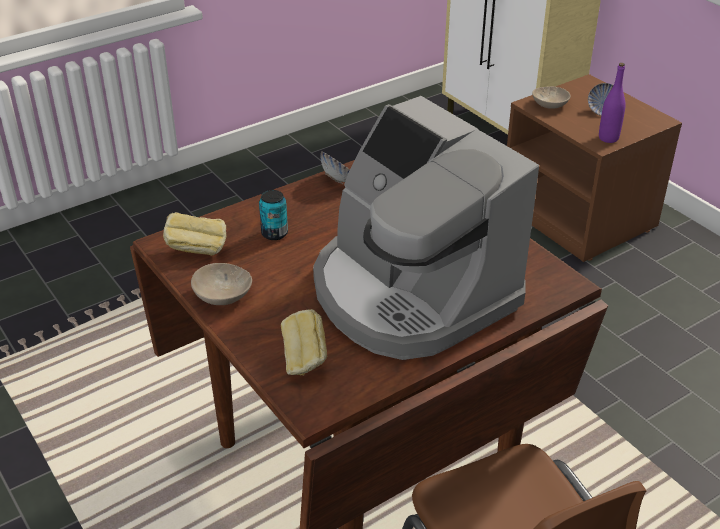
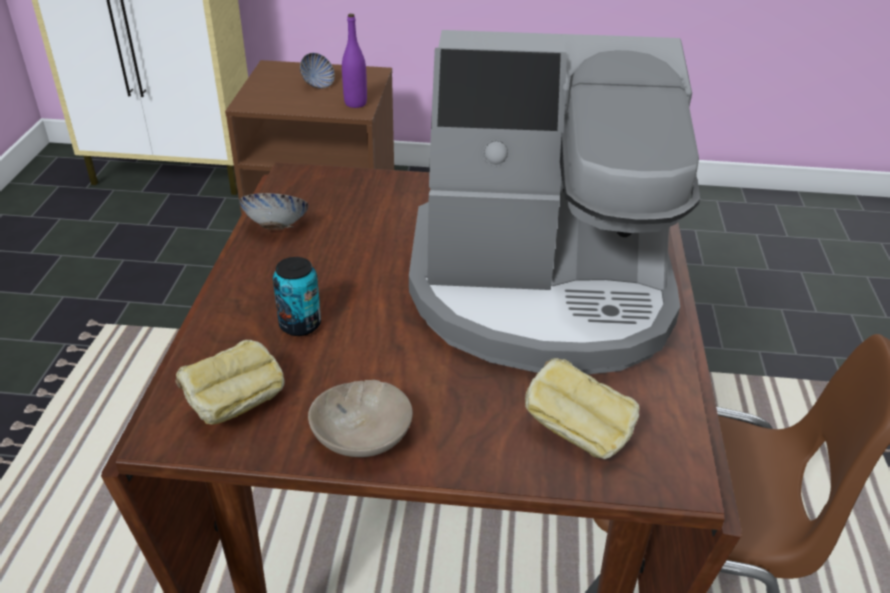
camera: 50 degrees left, 0 degrees up
beige bowl [532,86,571,109] -> none

